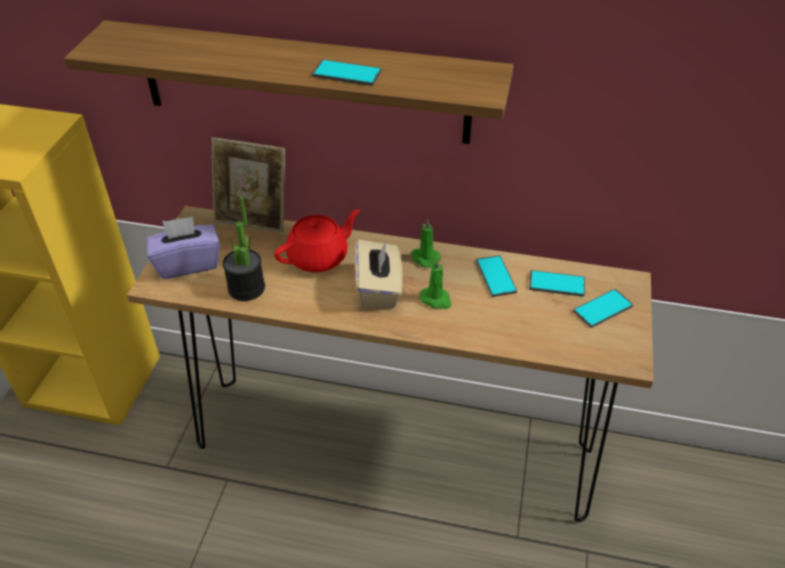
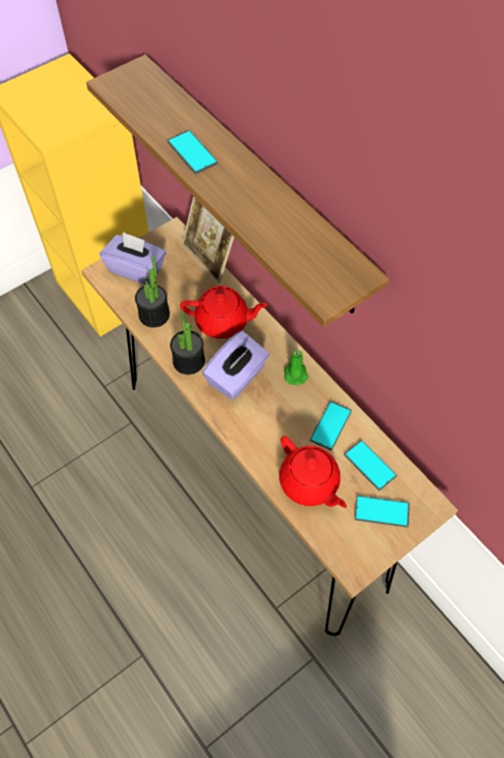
camera: 40 degrees right, 15 degrees up
phone [312,59,381,86] -> phone moved to [167,130,218,174]
beige tissue box [355,239,403,309] -> purple tissue box [202,331,270,400]
green candle [420,259,451,309] -> none
none -> potted plant [170,312,205,375]
none -> red teapot [279,436,347,508]

